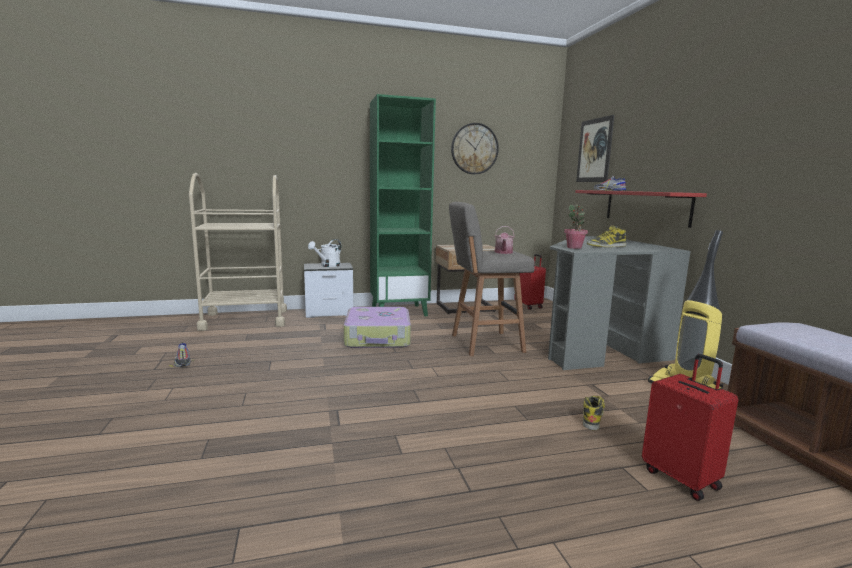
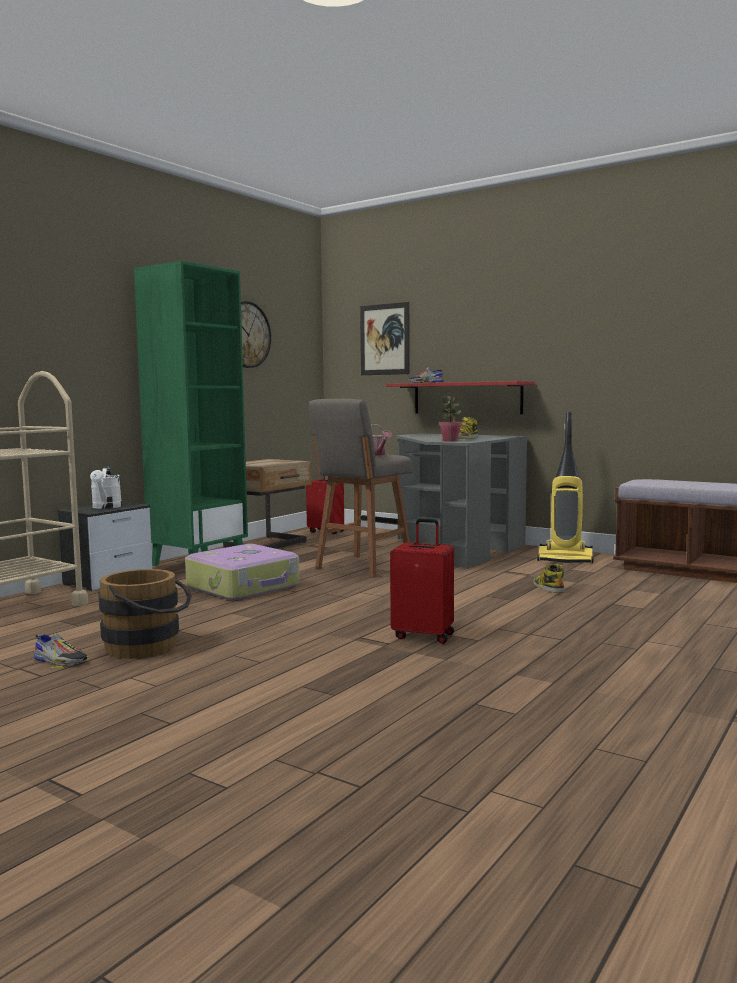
camera: 40 degrees left, 5 degrees down
red suitcase [642,354,738,501] -> red suitcase moved to [390,519,454,644]
none -> brown bucket [98,569,192,659]

